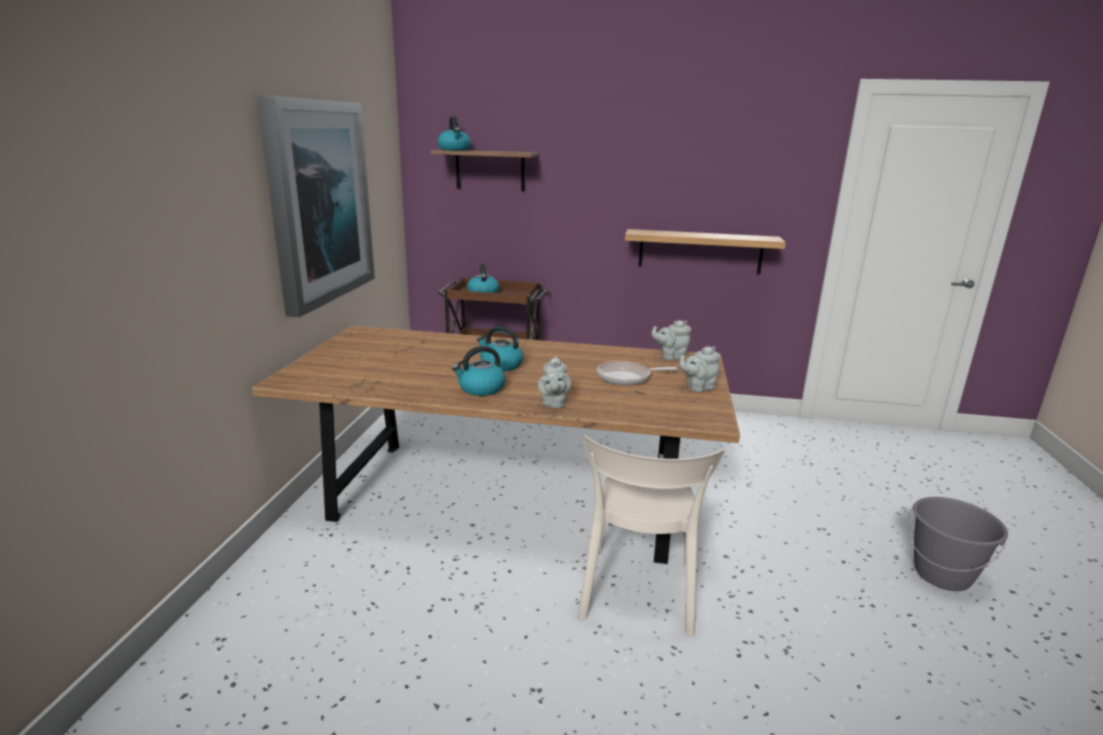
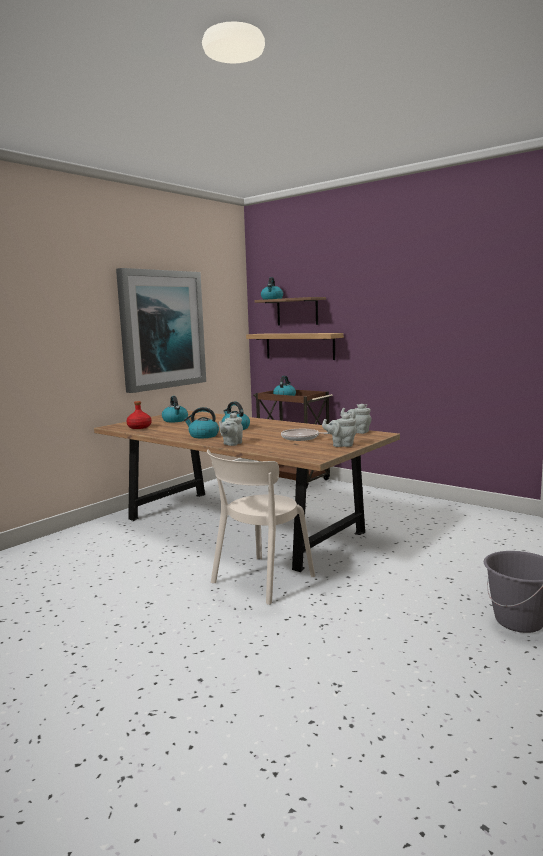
camera: 30 degrees right, 10 degrees down
shelf [625,229,786,274] -> shelf moved to [246,333,344,360]
none -> red bottle [126,401,152,429]
none -> kettle [162,396,188,422]

